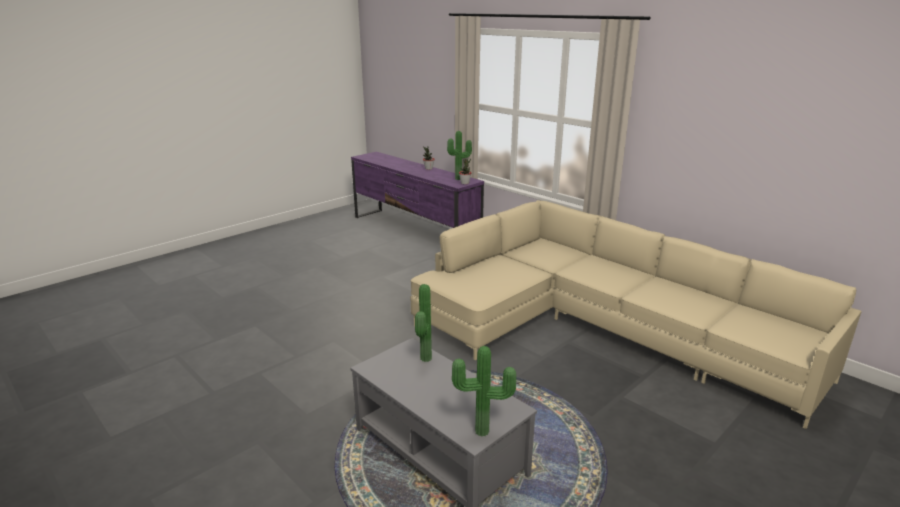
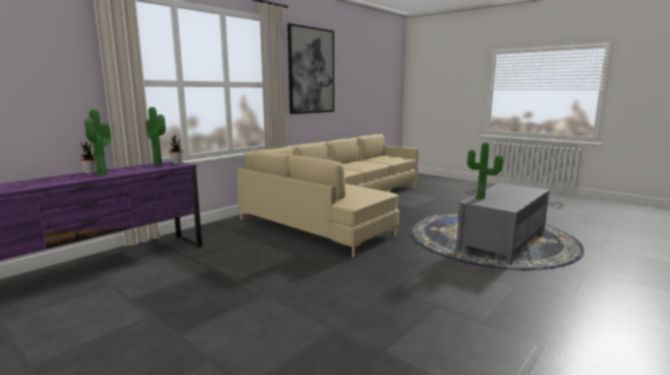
camera: 95 degrees left, 10 degrees down
potted plant [452,346,516,437] -> potted plant moved to [84,109,111,176]
none -> picture [287,23,334,114]

